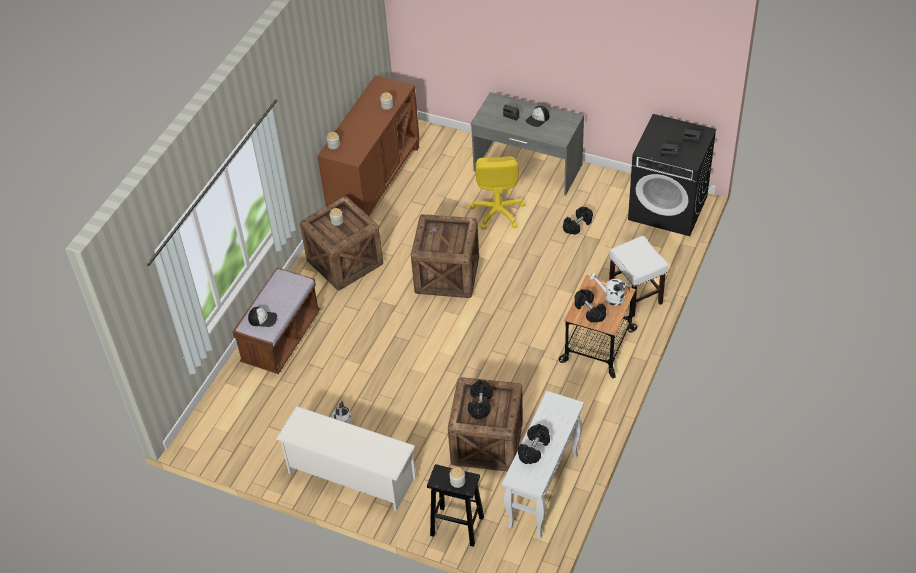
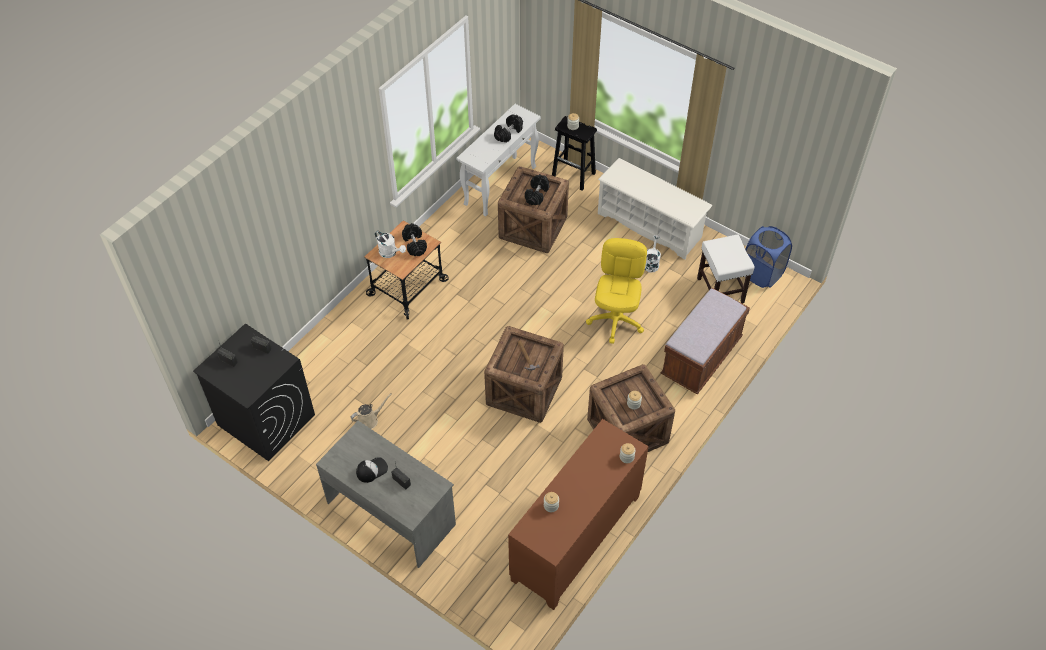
camera: 170 degrees left, 5 degrees up
cap [248,307,277,327] -> none
yellow office chair [470,156,525,230] -> yellow office chair moved to [586,238,647,344]
black dumbbell [563,207,593,235] -> beige watering can [350,393,392,429]
white stool [609,236,668,317] -> white stool moved to [697,235,755,304]
none -> blue laundry basket [745,226,792,288]

